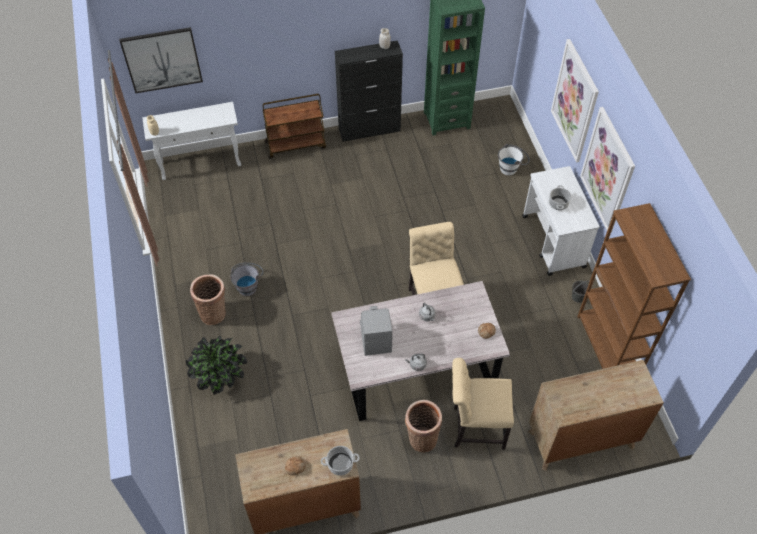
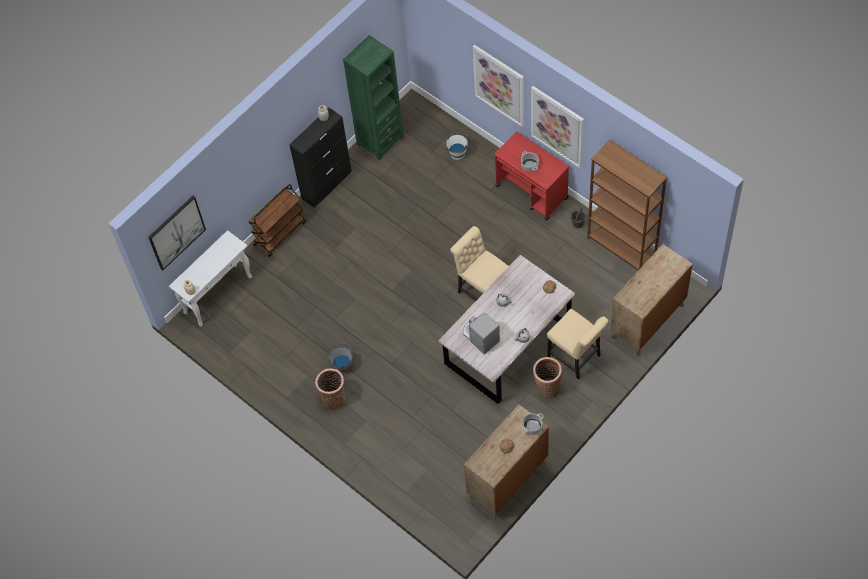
camera: 30 degrees left, 5 degrees up
potted plant [186,336,247,395] -> none
beige chair [452,358,514,450] -> beige chair turned 105 degrees counterclockwise [547,308,608,379]
white cart [522,166,600,276] -> red cart [494,131,569,220]

